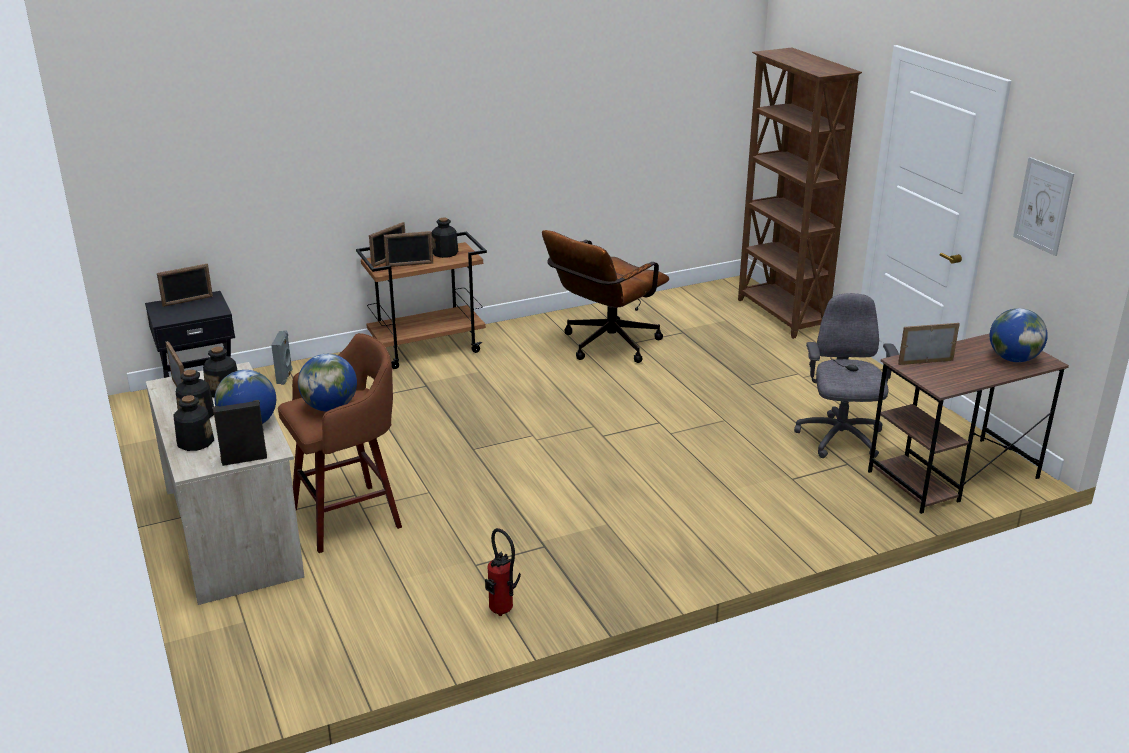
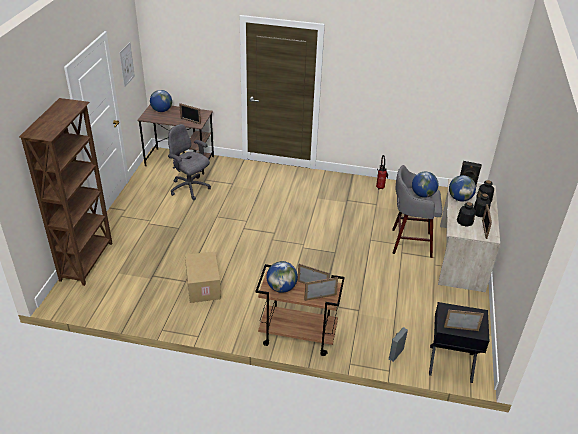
camera: 145 degrees left, 10 degrees up
brown stool [278,333,402,553] -> grey stool [392,165,442,258]
bottle [432,218,458,258] -> globe [266,261,298,293]
brown office chair [542,230,669,363] -> cardboard box [185,251,221,303]
grey office chair [794,293,899,458] -> grey office chair turned 90 degrees clockwise [168,124,211,200]

